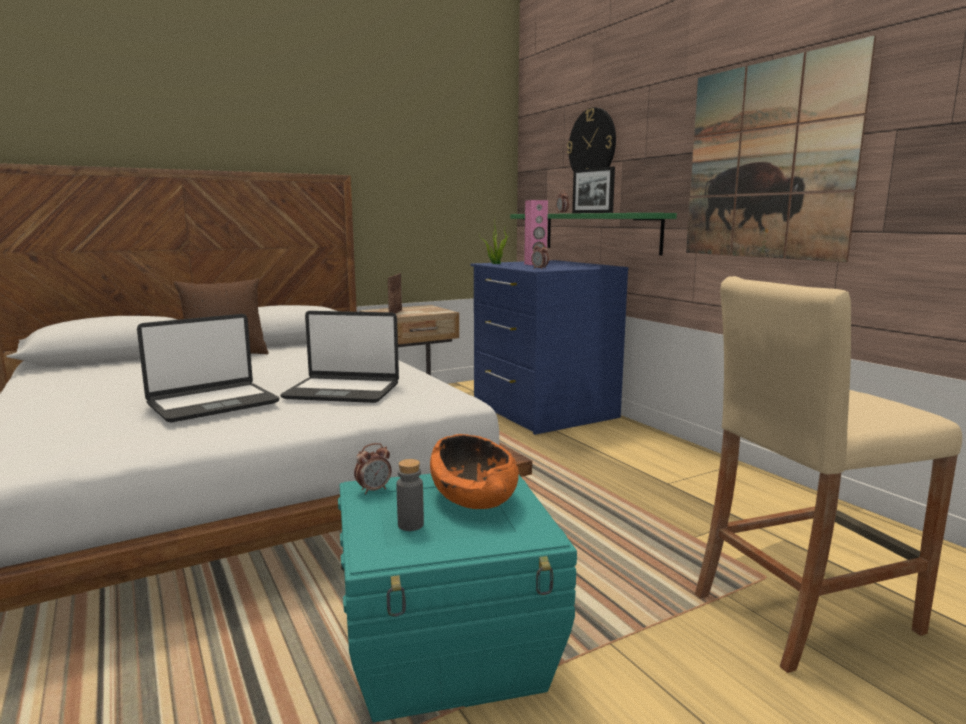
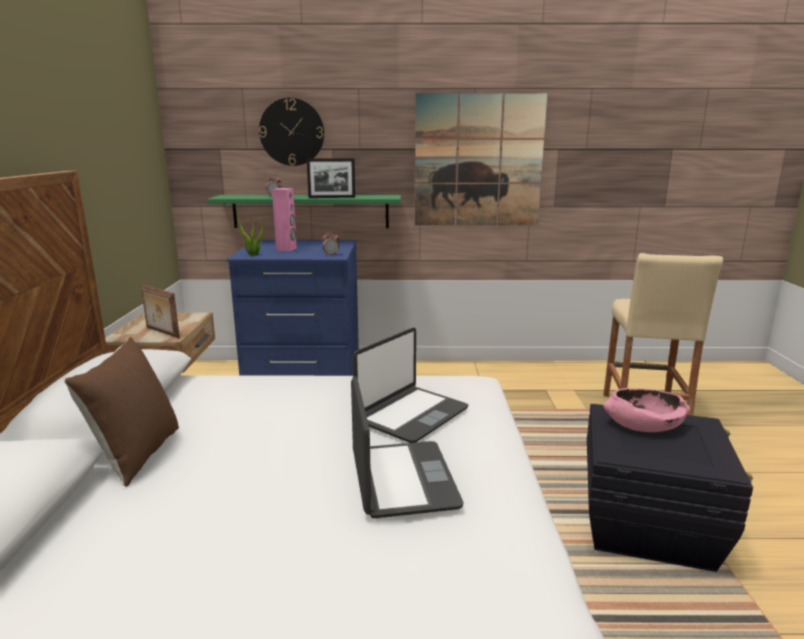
camera: 60 degrees left, 5 degrees up
turquoise storage box [338,474,577,722] -> black storage box [587,404,753,572]
alarm clock [354,443,391,494] -> none
grey bottle [397,459,424,531] -> none
orange bowl [430,434,519,509] -> pink bowl [603,388,690,432]

